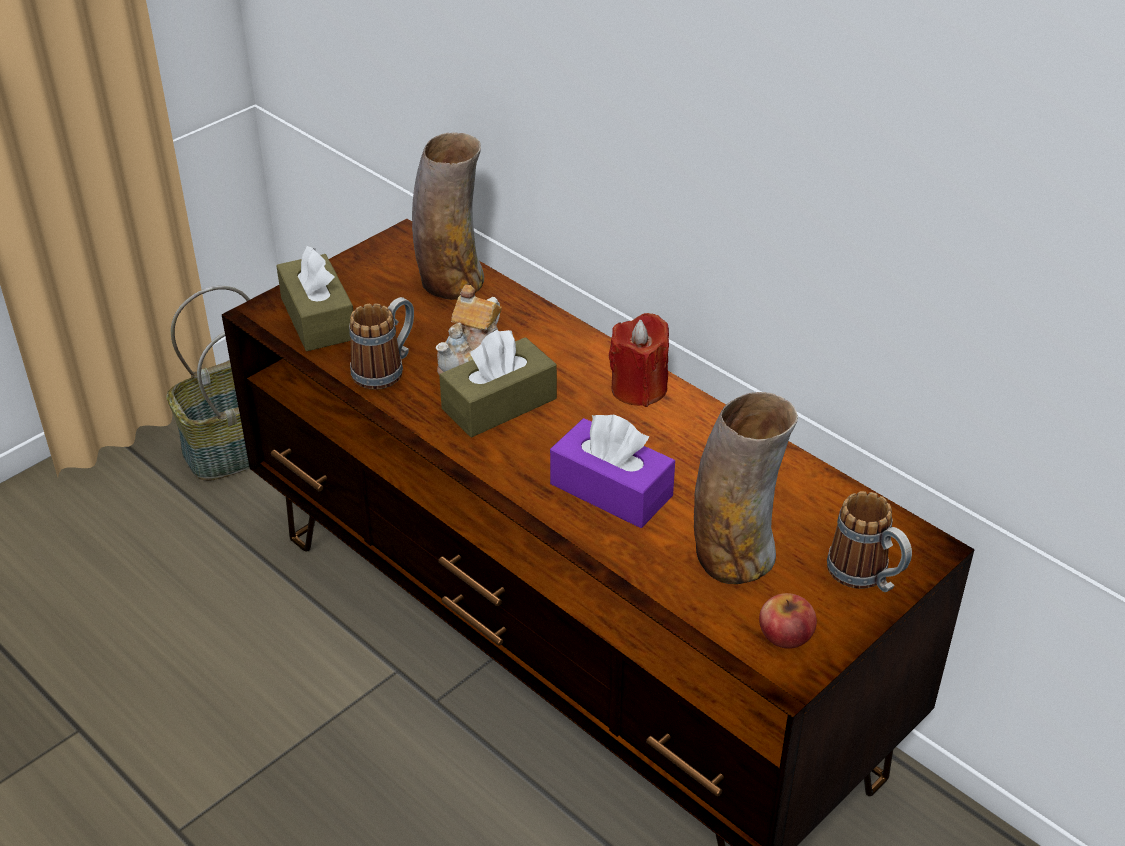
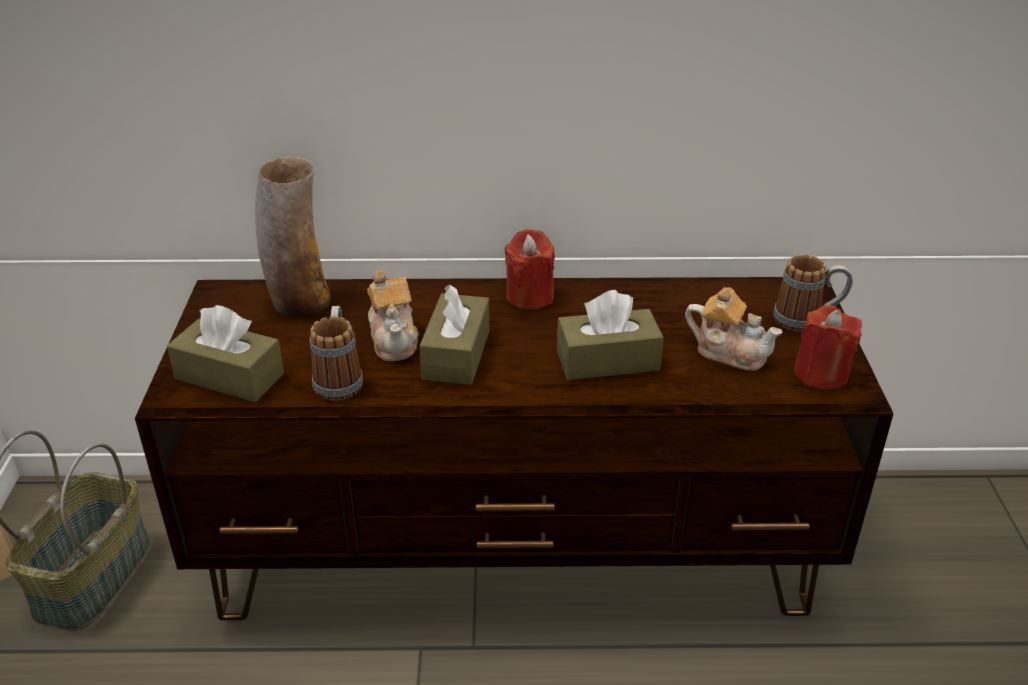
camera: 45 degrees left, 5 degrees down
purple tissue box [550,414,675,528] -> brown tissue box [557,290,664,380]
vase [694,392,798,584] -> teapot [685,287,783,371]
apple [759,593,817,649] -> red candle [794,305,862,390]

